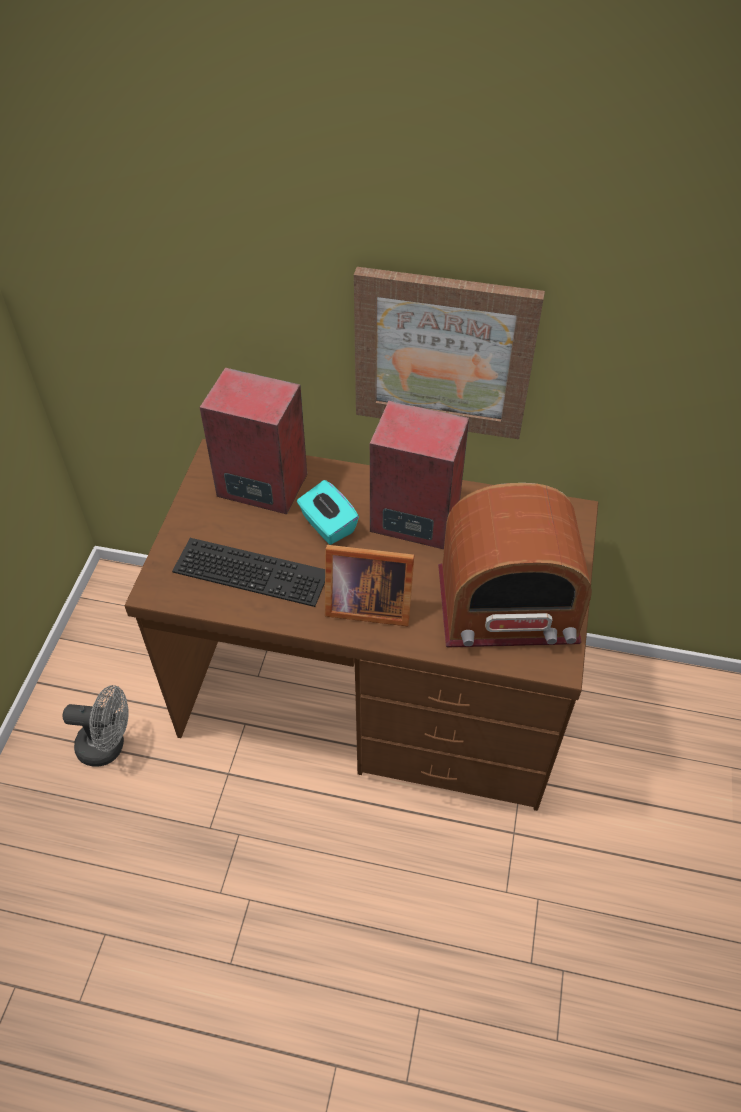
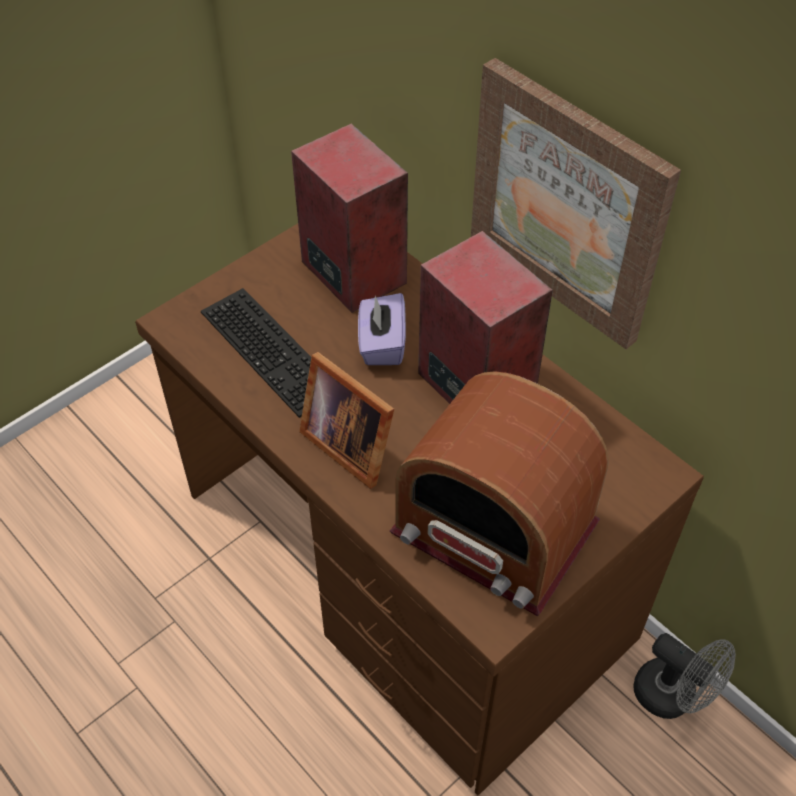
camera: 35 degrees right, 0 degrees up
grey fan [63,685,129,767] -> grey fan moved to [633,633,736,719]
turquoise tissue box [297,480,359,545] -> purple tissue box [358,293,406,365]

